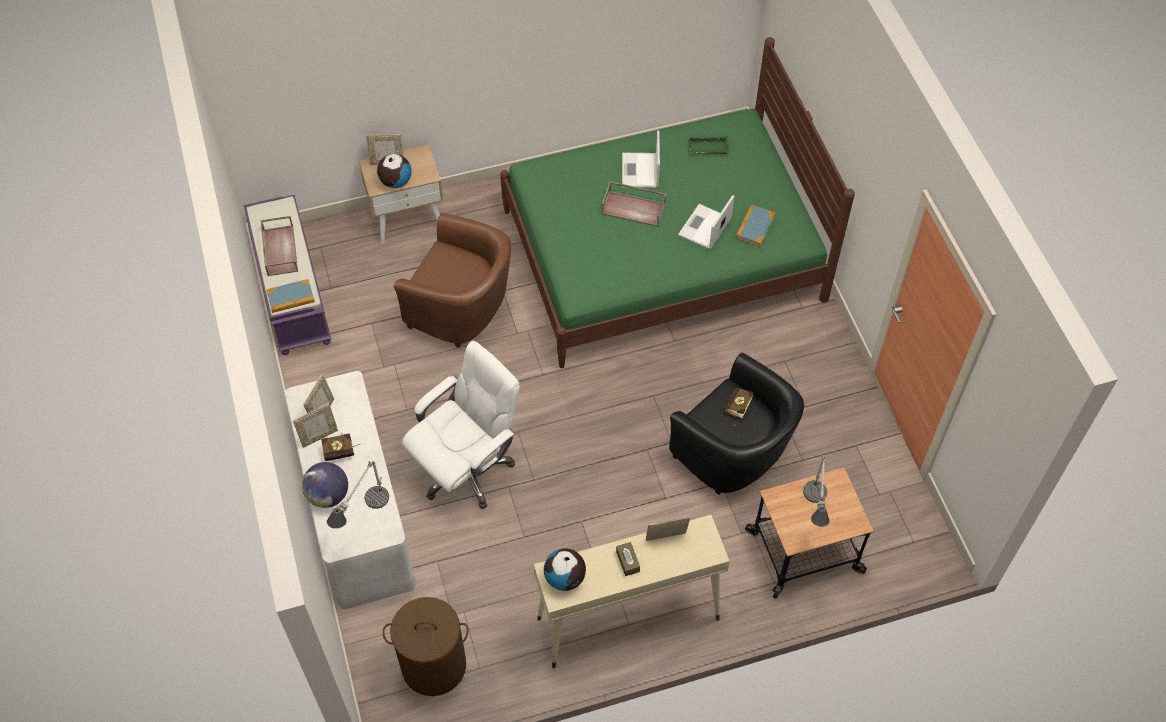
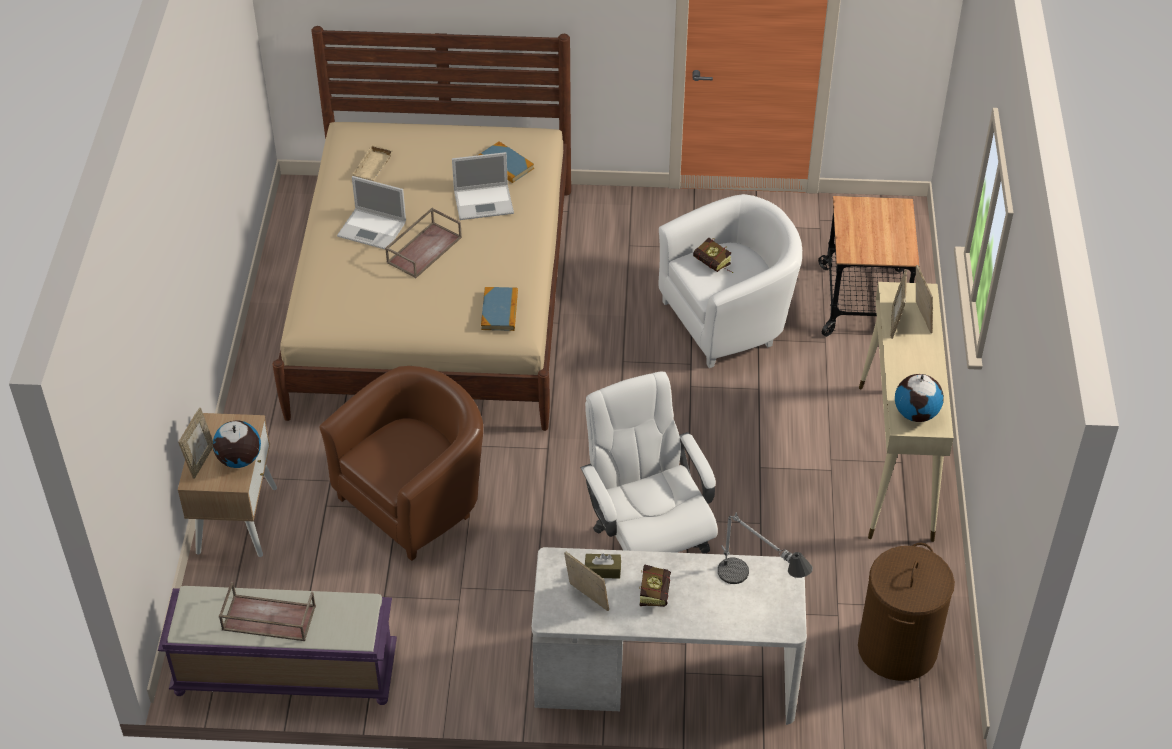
camera: 70 degrees left, 10 degrees down
book [267,279,315,313] -> book moved to [481,287,518,331]
picture frame [293,403,338,448] -> picture frame moved to [916,265,933,333]
globe [302,462,348,508] -> none
green bed [500,37,855,368] -> beige bed [273,26,571,431]
brown tissue box [616,542,640,576] -> brown tissue box moved to [585,553,621,579]
black armchair [669,353,804,495] -> white armchair [659,194,802,368]
laptop [678,195,734,249] -> laptop turned 60 degrees counterclockwise [452,152,514,220]
green tray [689,136,729,154] -> beige tray [352,144,394,181]
table lamp [803,455,830,527] -> none

